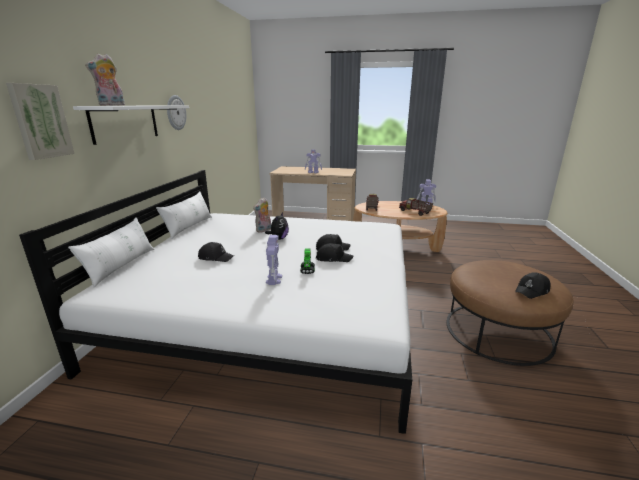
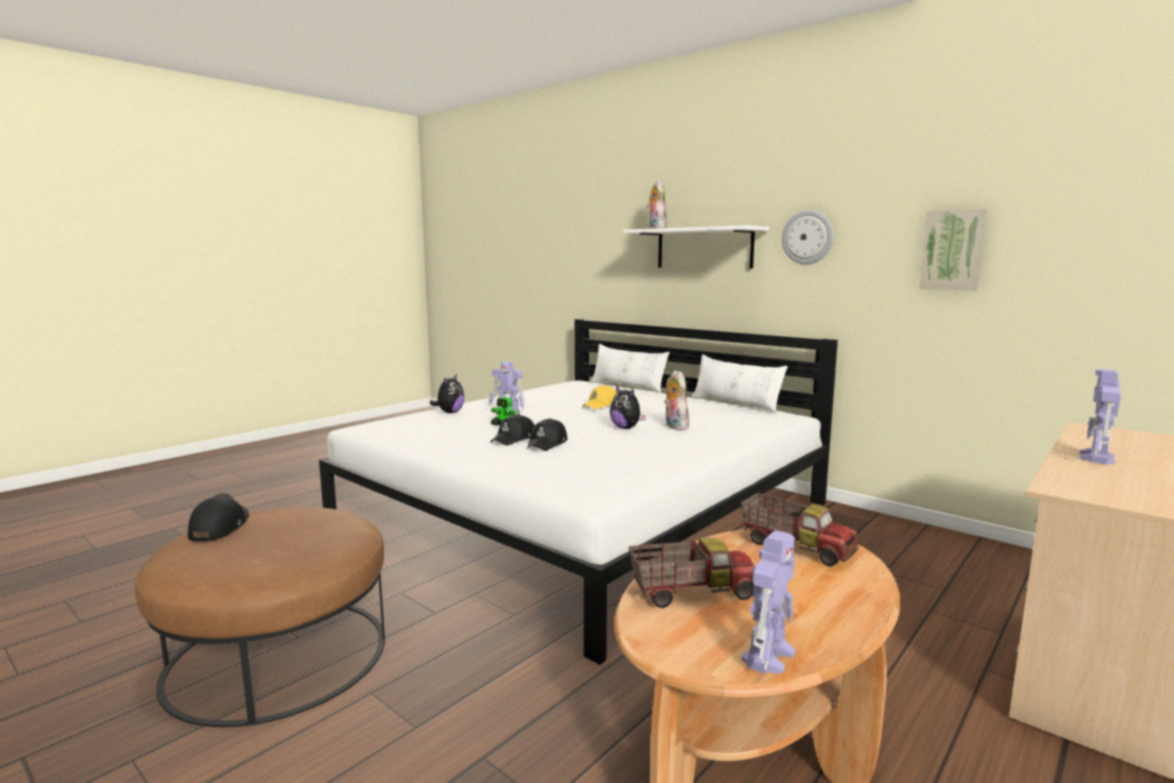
camera: 120 degrees right, 10 degrees down
picture [6,83,74,160] -> picture moved to [919,208,988,291]
black cap [198,242,234,262] -> yellow cap [583,385,617,409]
none -> plush toy [429,374,464,413]

